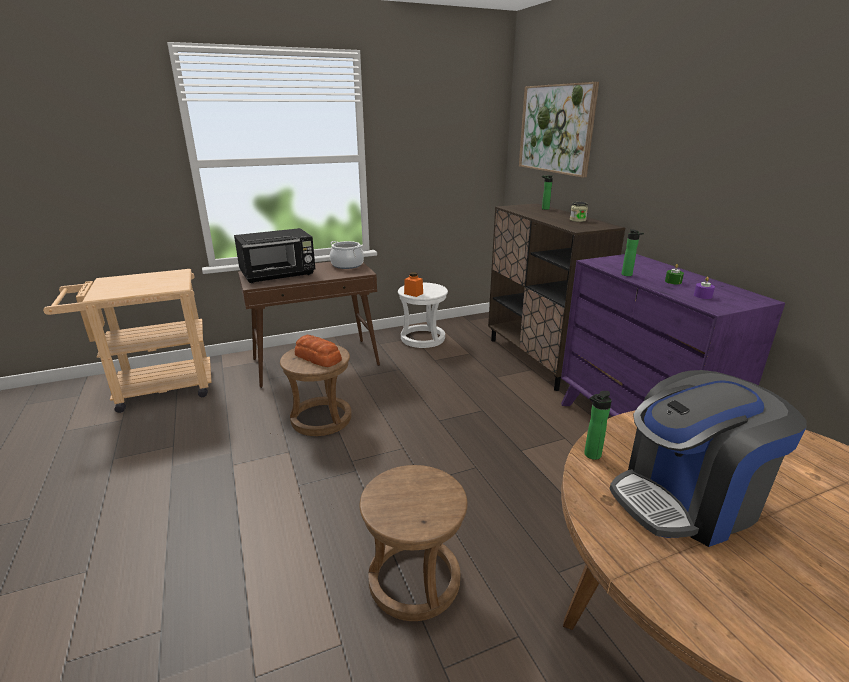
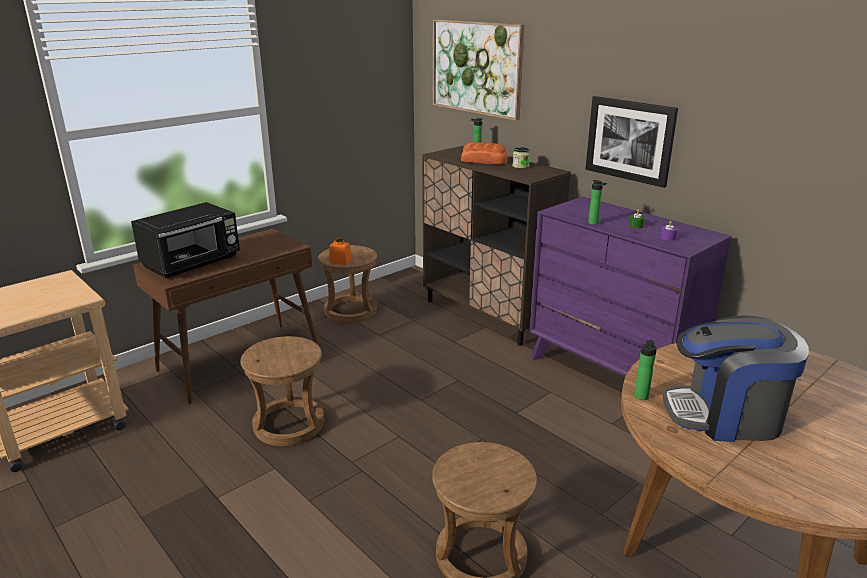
camera: 20 degrees left, 0 degrees up
bread [295,335,342,367] -> bread moved to [461,142,508,165]
cooking pot [330,241,364,269] -> none
white stool [398,283,448,348] -> brown stool [318,245,377,323]
coffee machine [610,370,807,547] -> coffee machine turned 45 degrees clockwise [663,315,809,442]
none -> picture [585,96,678,188]

